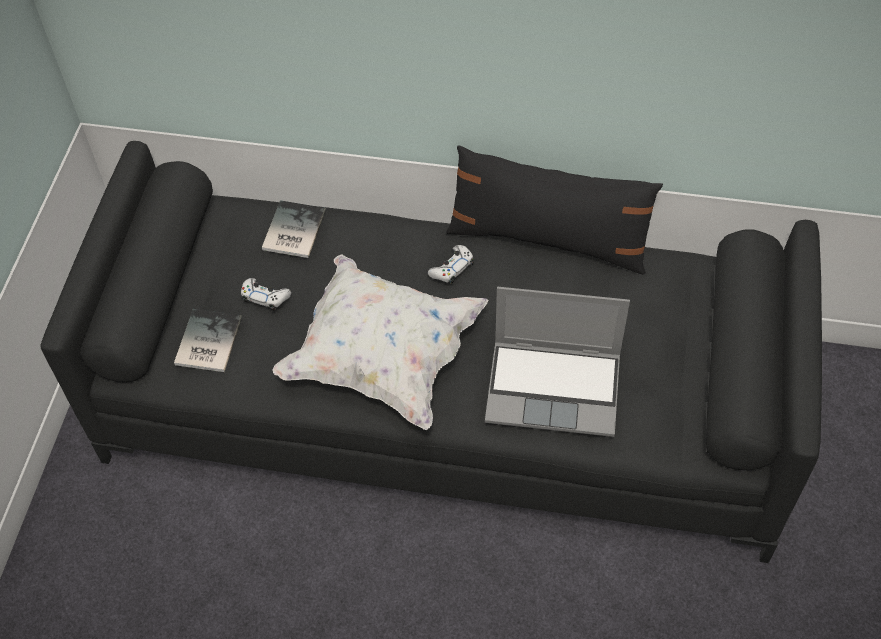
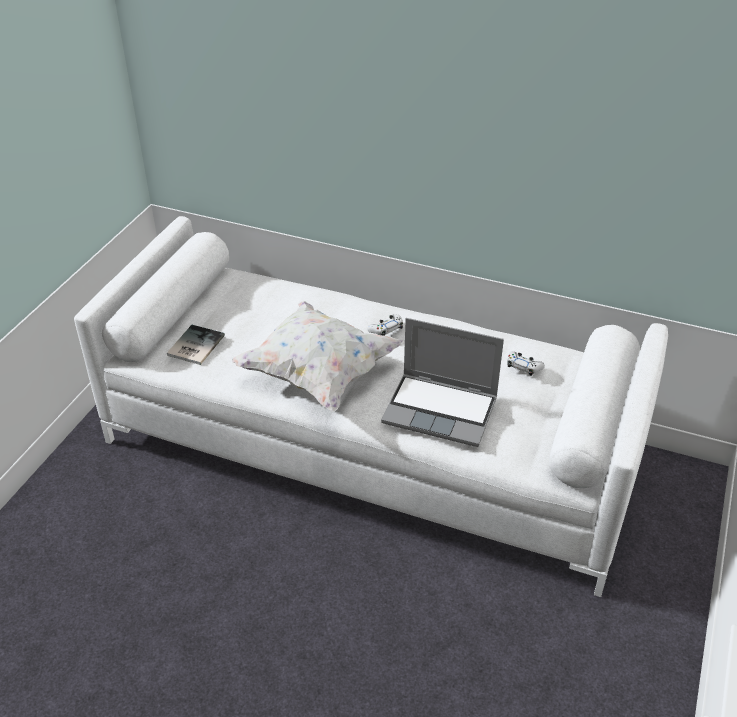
camera: 10 degrees right, 15 degrees down
black sofa [40,141,822,563] -> white sofa [74,216,668,597]
white game controller [241,278,291,311] -> white game controller moved to [507,351,545,376]
book [262,200,326,258] -> none
black pillow [446,145,663,275] -> none

